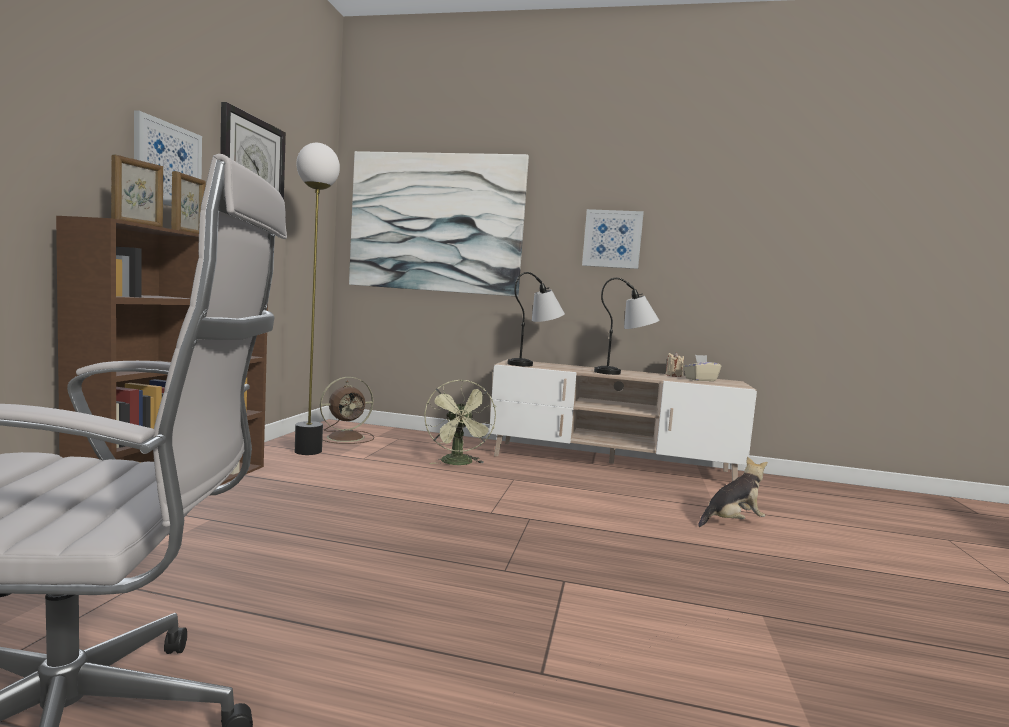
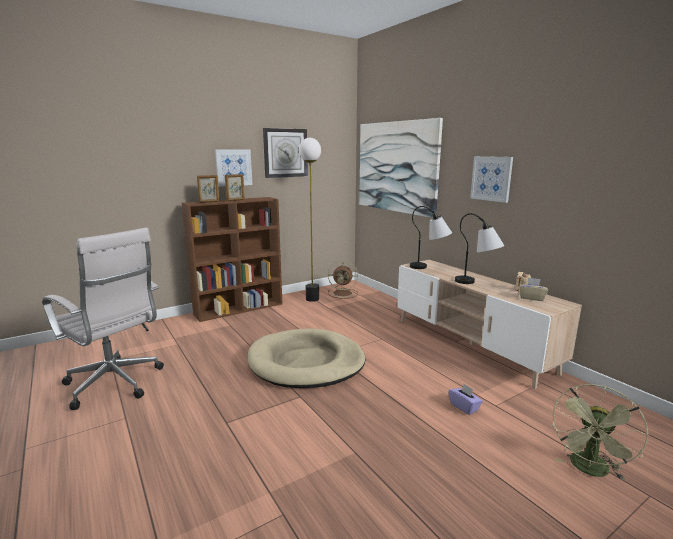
camera: 45 degrees right, 10 degrees up
green fan [424,379,496,465] -> green fan moved to [552,384,648,480]
plush toy [698,456,768,527] -> purple tissue box [449,384,483,415]
none -> beige dog bed [248,329,365,388]

